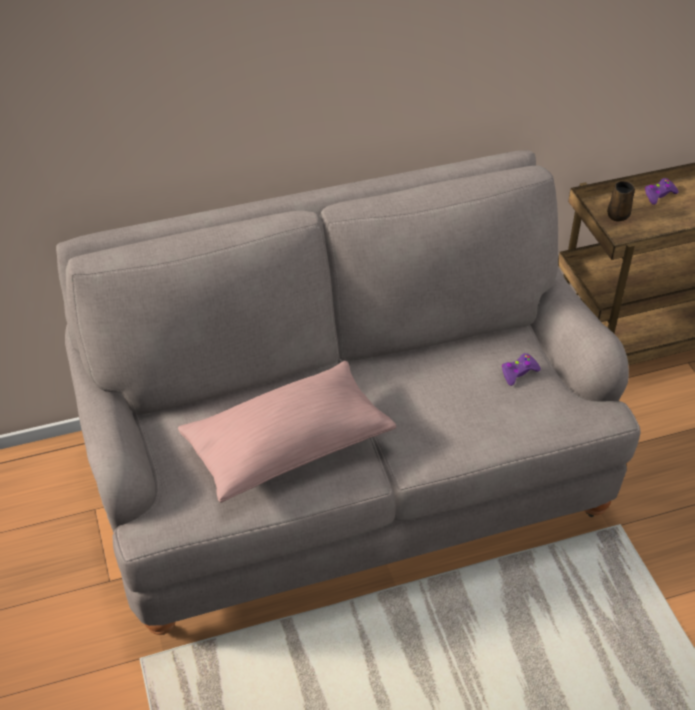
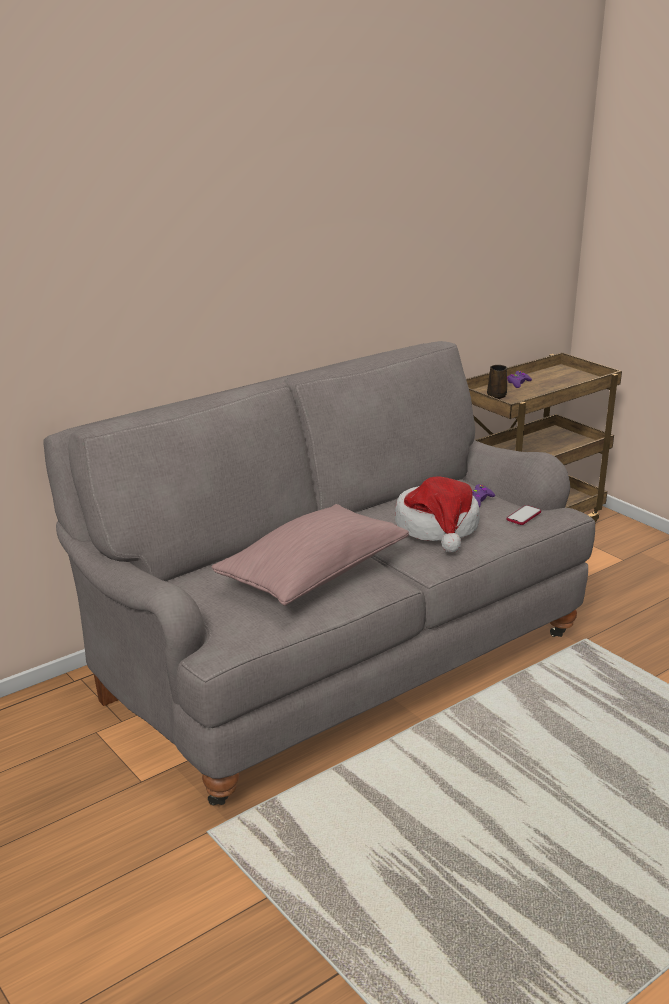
camera: 20 degrees left, 20 degrees down
none -> hat [395,476,480,552]
none -> phone [507,505,541,525]

